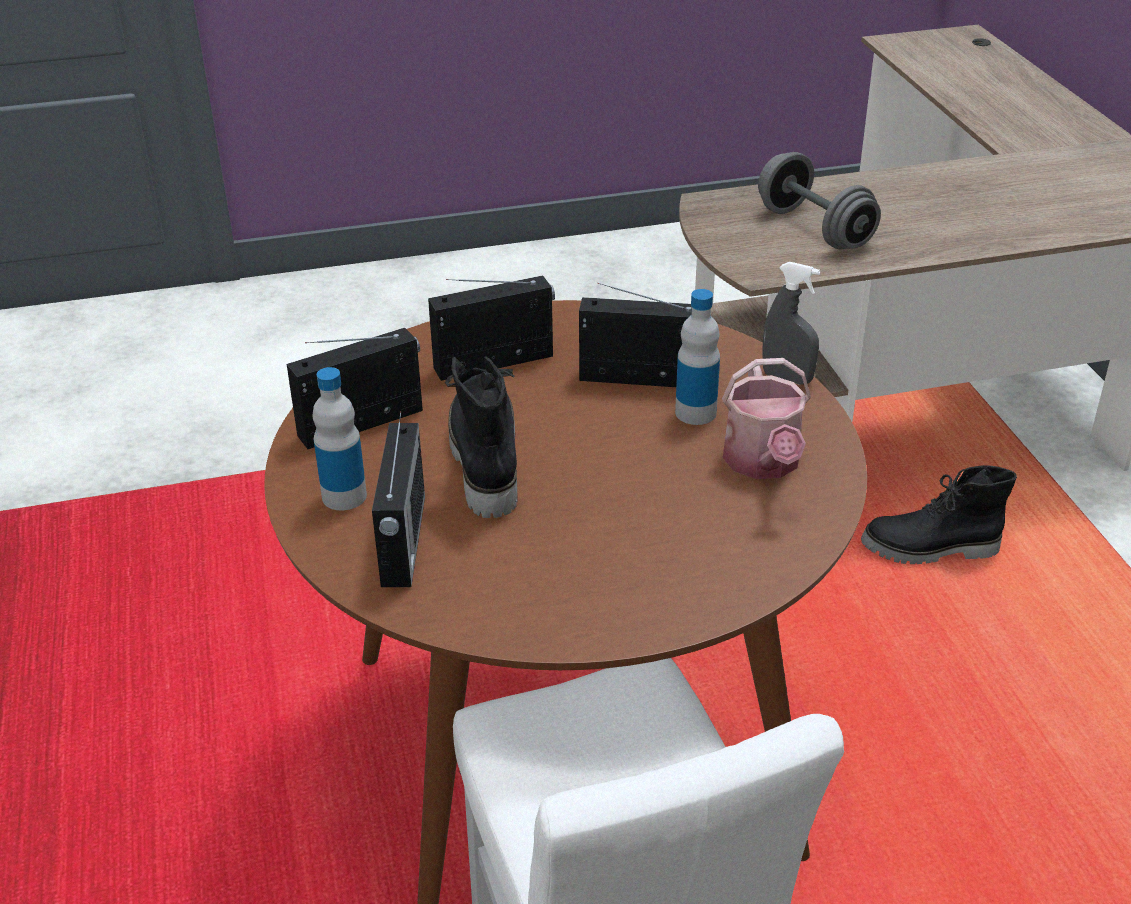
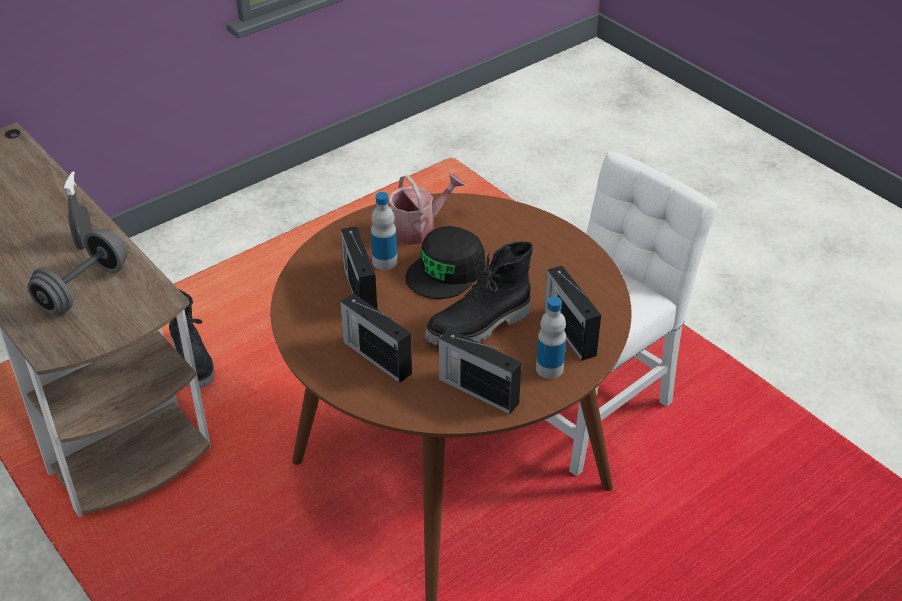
camera: 115 degrees left, 5 degrees up
radio [372,411,425,587] -> radio turned 90 degrees counterclockwise [544,266,601,361]
grey spray bottle [762,262,820,385] -> grey spray bottle moved to [64,171,92,249]
none -> black cap [405,226,486,299]

